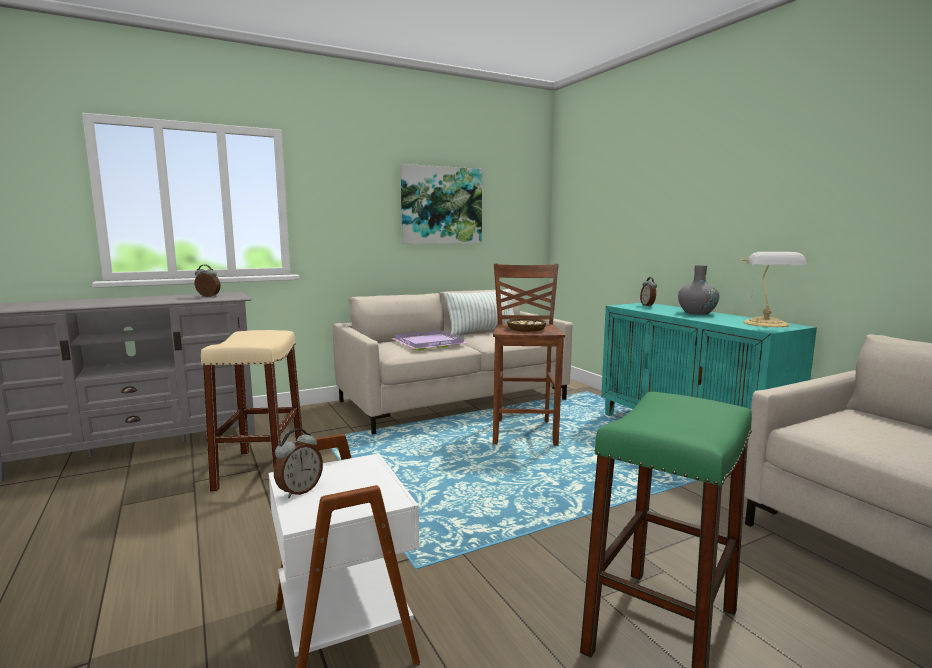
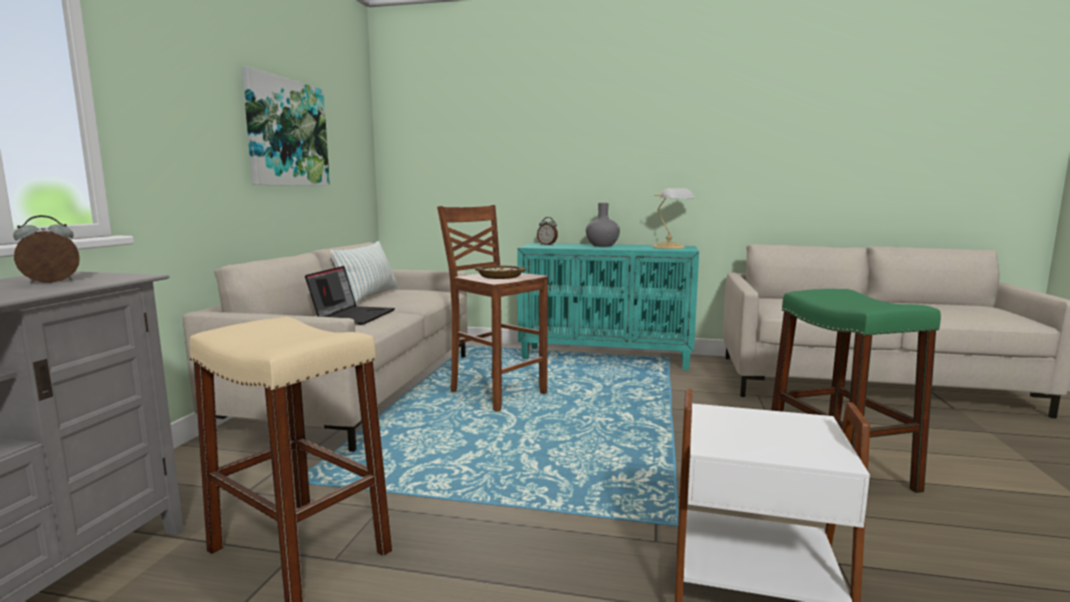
camera: 50 degrees left, 0 degrees up
alarm clock [274,429,323,498] -> none
purple tray [391,330,468,351] -> laptop [305,266,395,325]

